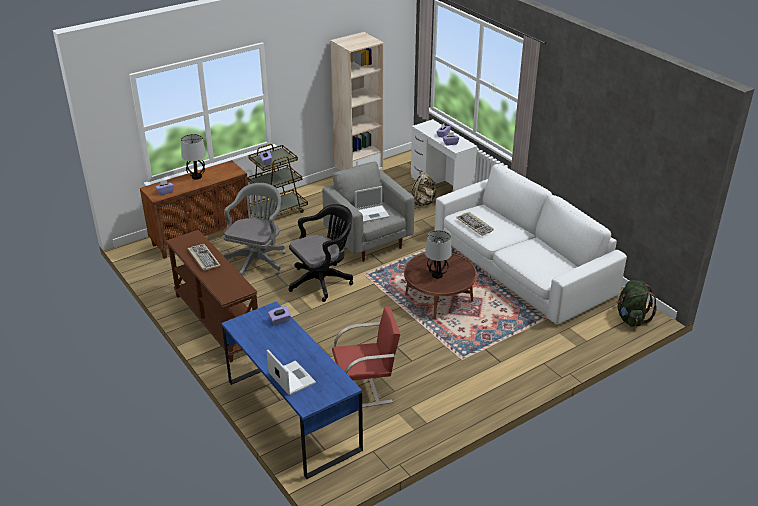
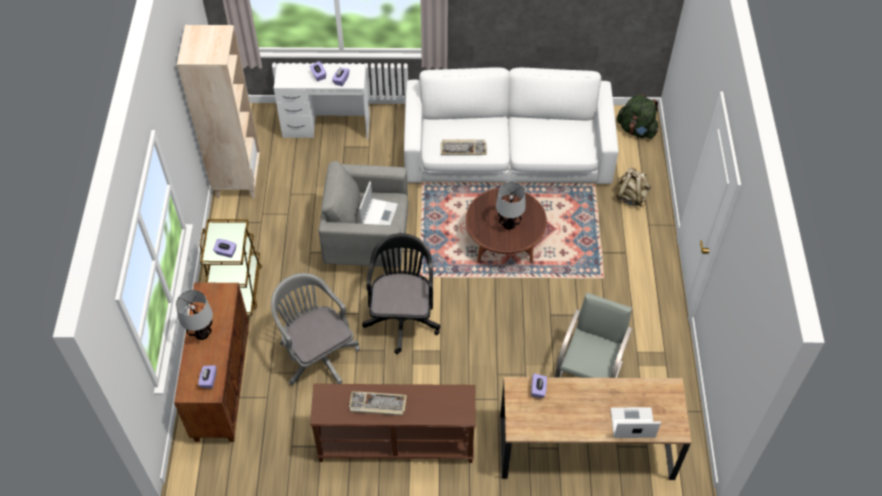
camera: 55 degrees left, 20 degrees up
blue desk [222,302,363,479] -> brown desk [500,377,691,480]
red chair [332,306,401,408] -> grey chair [555,293,632,378]
beige backpack [411,172,437,206] -> beige backpack moved to [616,167,651,207]

